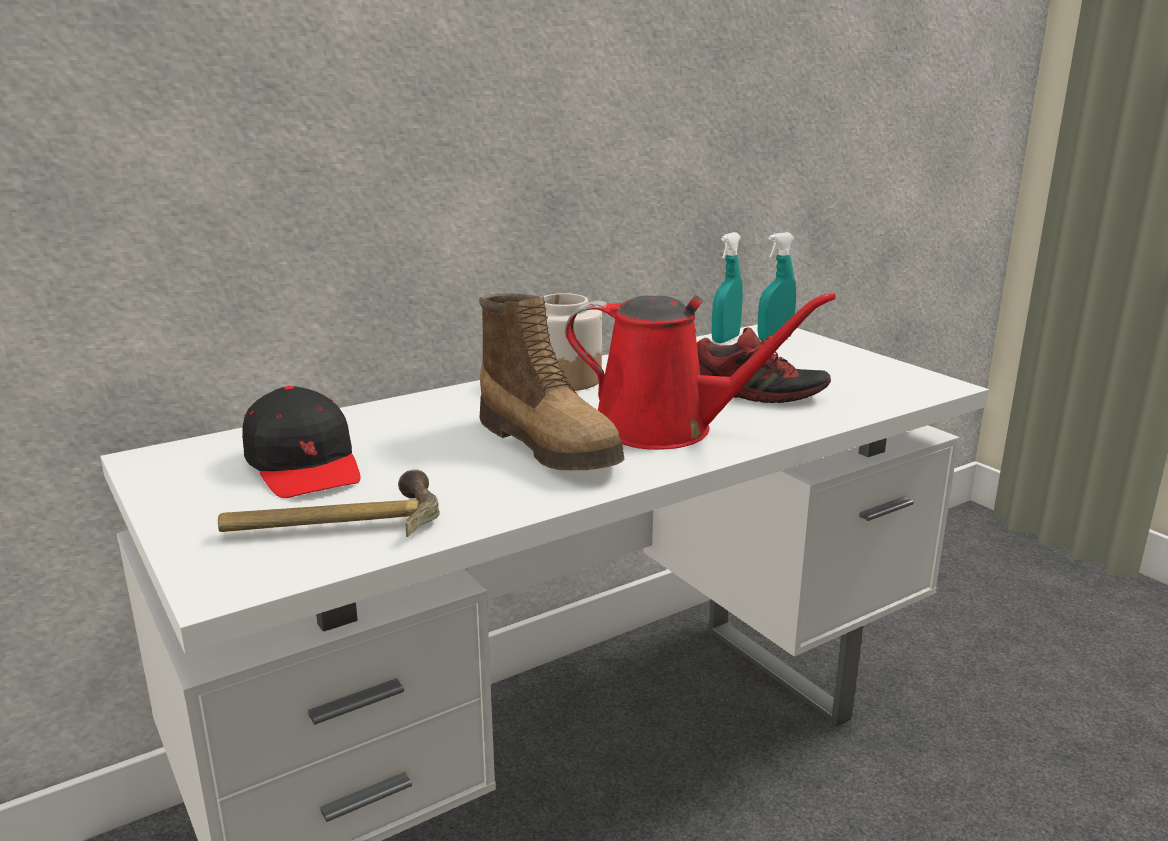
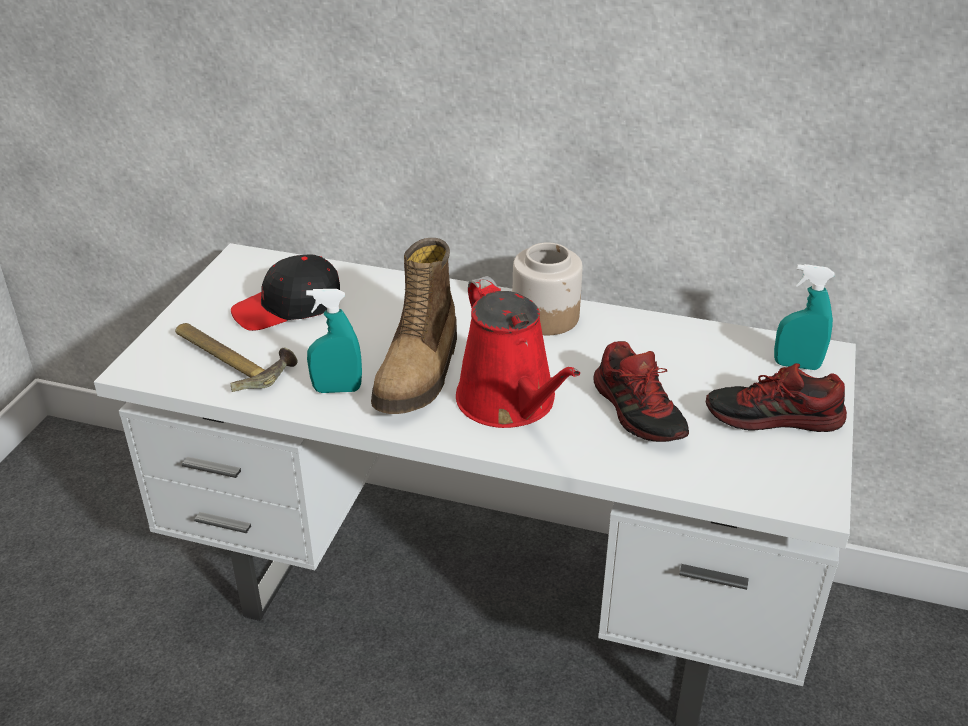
camera: 50 degrees right, 15 degrees up
black cap [242,386,361,498] -> black cap turned 45 degrees clockwise [231,254,340,331]
turquoise spray bottle [712,232,743,343] -> turquoise spray bottle moved to [306,289,362,393]
none -> shoe [706,363,847,432]

